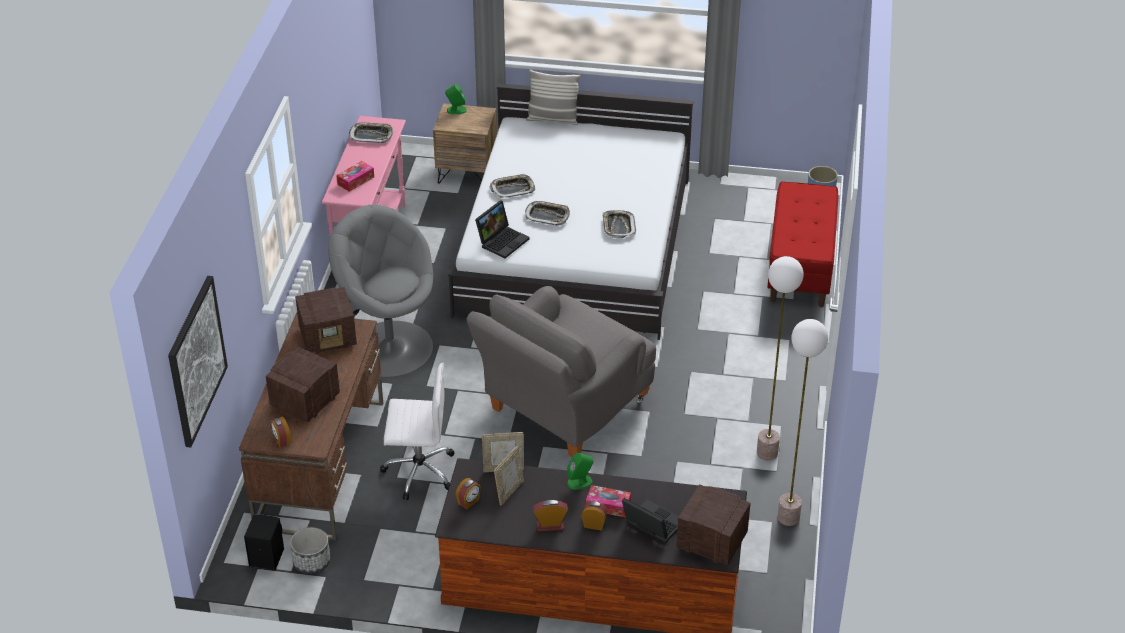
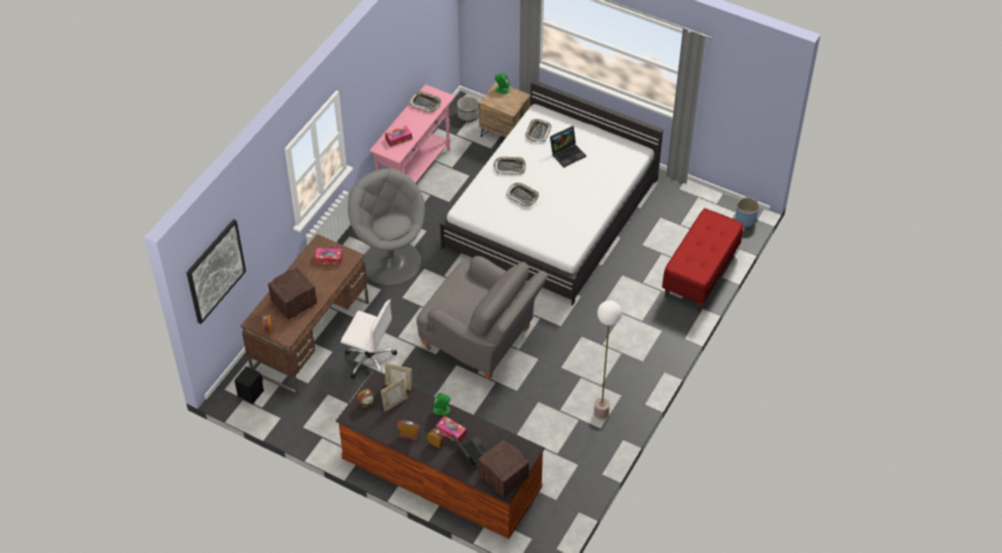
camera: 20 degrees right, 10 degrees up
planter [290,527,330,574] -> planter moved to [457,96,479,122]
radio [295,287,357,353] -> tissue box [315,248,343,265]
grey armchair [467,286,656,457] -> grey armchair turned 120 degrees counterclockwise [416,256,548,380]
laptop [475,200,530,258] -> laptop moved to [550,126,586,167]
pillow [526,70,581,125] -> none
tray [602,210,636,239] -> tray moved to [525,119,551,142]
floor lamp [777,319,828,526] -> none

